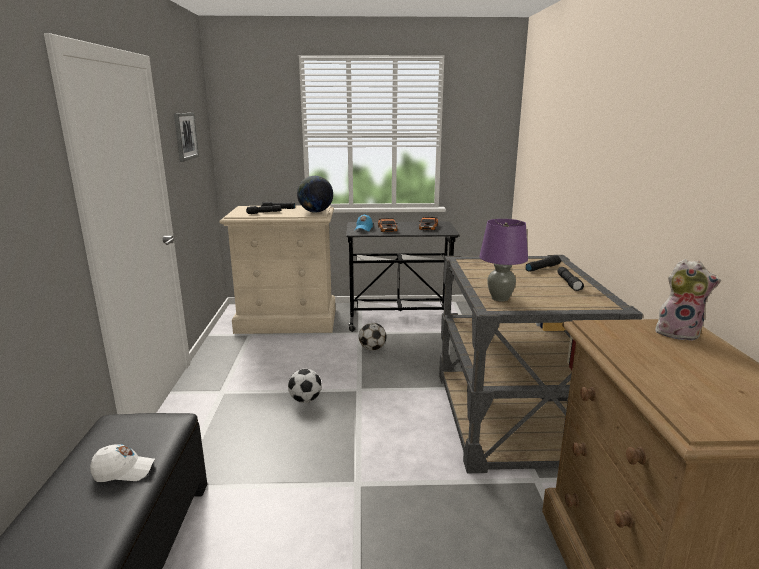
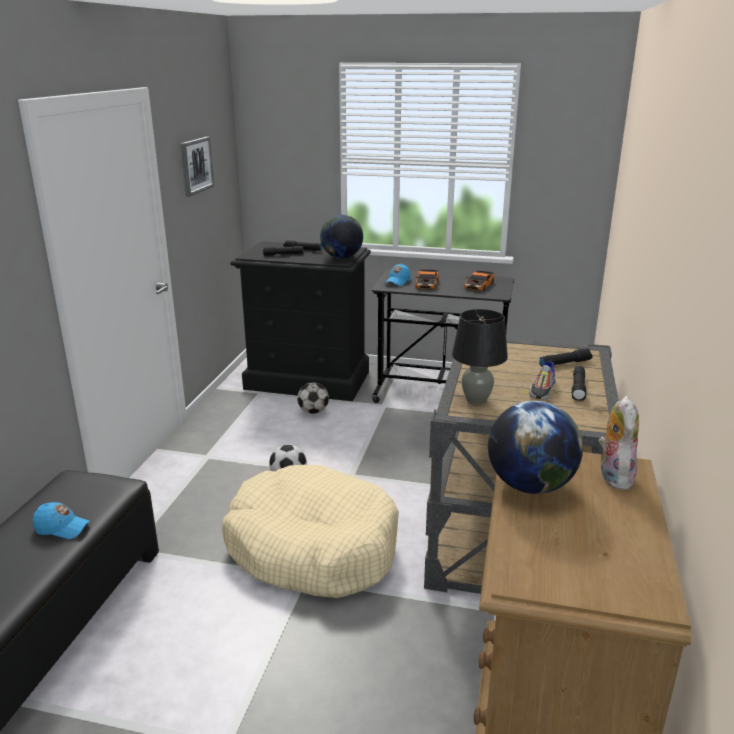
camera: 15 degrees right, 5 degrees up
white cap [90,444,155,482] -> blue cap [33,502,90,539]
beige dresser [219,205,335,334] -> black dresser [230,241,371,401]
football [359,323,387,350] -> football moved to [297,383,329,414]
purple table lamp [479,219,528,302] -> black table lamp [452,309,508,405]
plush toy [655,259,721,341] -> plush toy turned 120 degrees counterclockwise [599,396,639,490]
none -> beige dog bed [222,465,399,598]
none -> globe [488,401,583,494]
none -> shoe [523,360,558,399]

